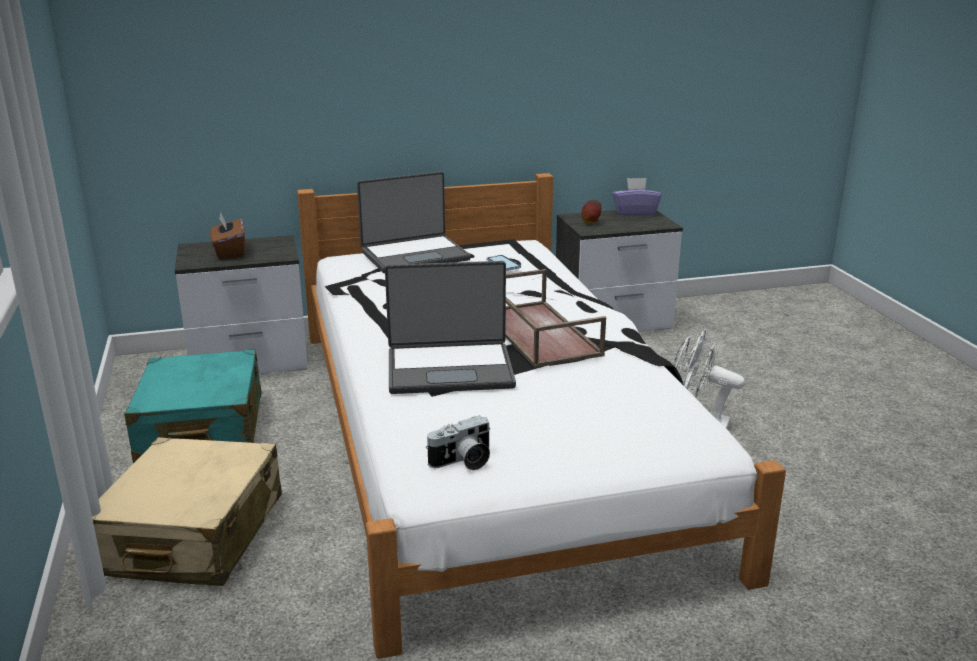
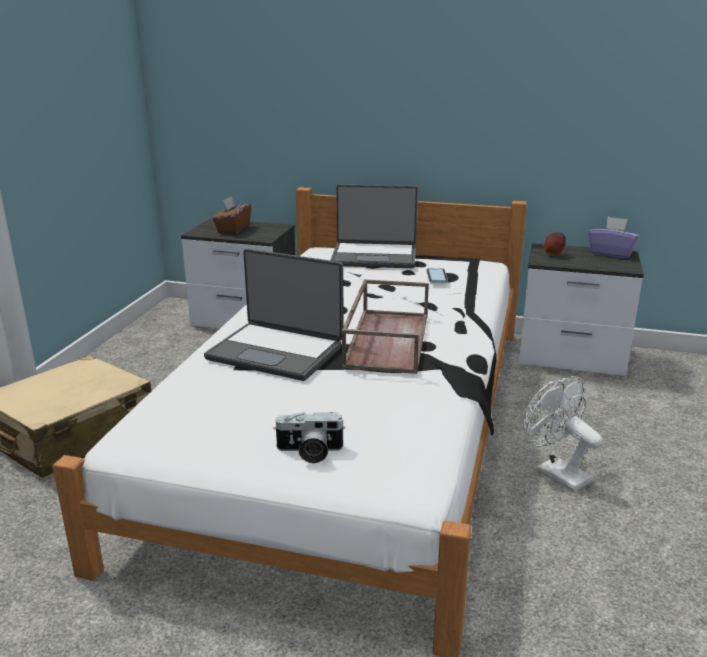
camera: 30 degrees right, 0 degrees up
turquoise suitcase [124,350,262,463] -> none
camera [426,415,490,470] -> camera moved to [273,412,345,463]

